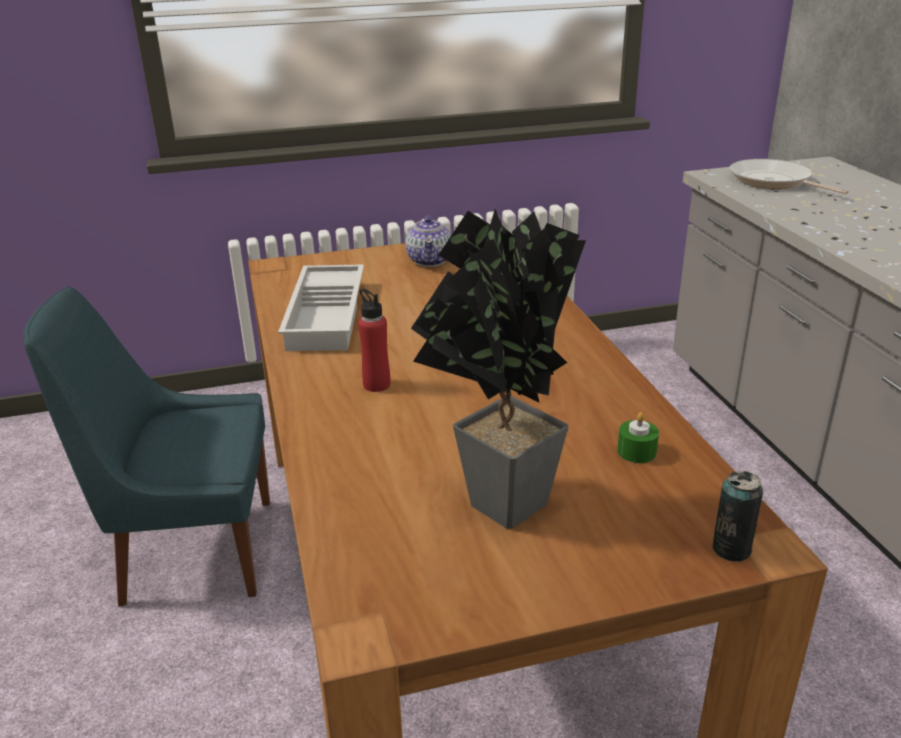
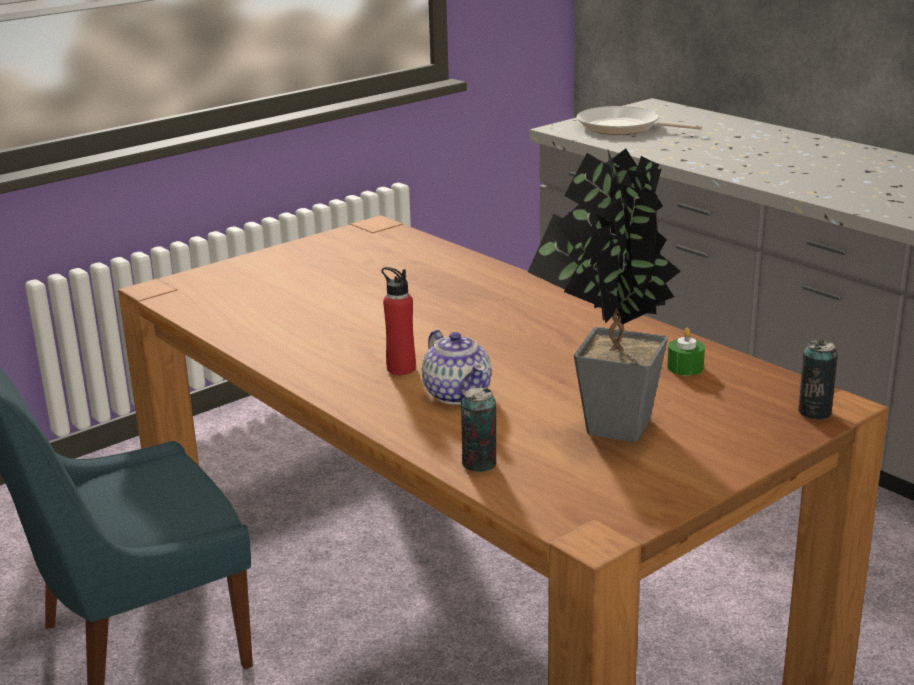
camera: 25 degrees left, 5 degrees down
white tray [278,265,364,351] -> none
teapot [405,216,451,267] -> teapot moved to [422,330,491,404]
none -> can [461,388,496,472]

